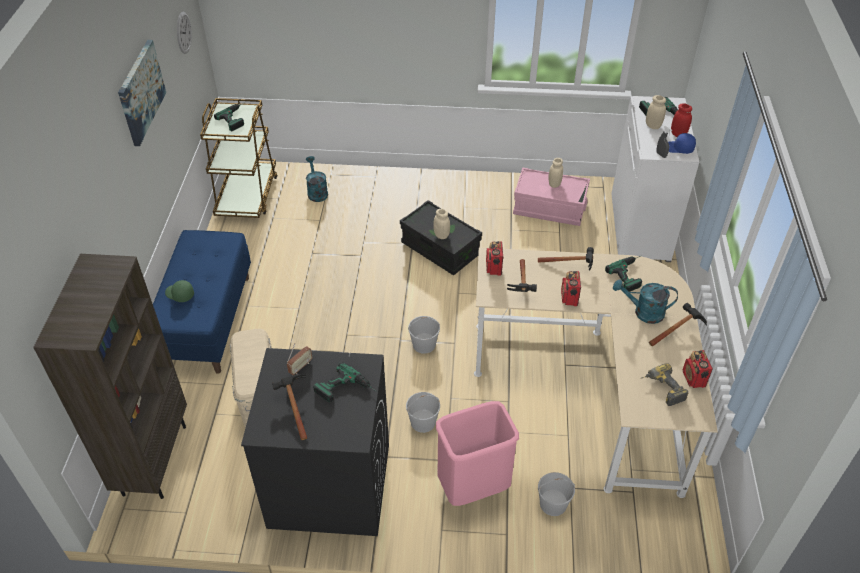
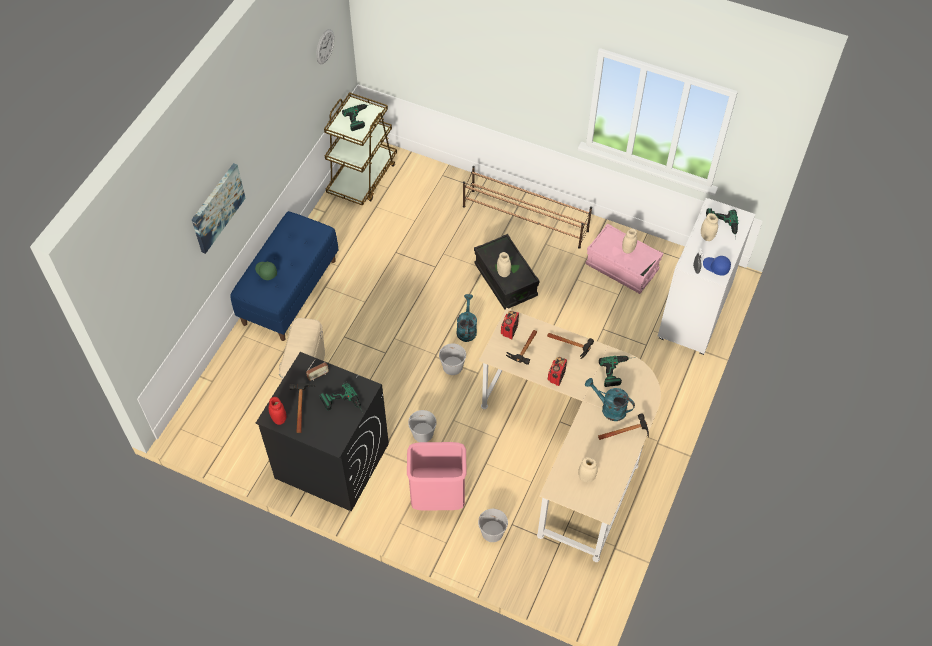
camera: 20 degrees right, 10 degrees up
brown bookcase [33,254,187,499] -> none
picture [118,40,166,146] -> picture moved to [192,163,246,254]
turquoise watering can [306,156,328,202] -> turquoise watering can moved to [457,294,477,342]
power drill [641,363,689,406] -> beige jar [578,457,598,482]
red jar [671,103,692,137] -> red jar moved to [268,397,287,425]
radio [683,350,713,388] -> none
none -> brown shoe rack [463,166,592,249]

